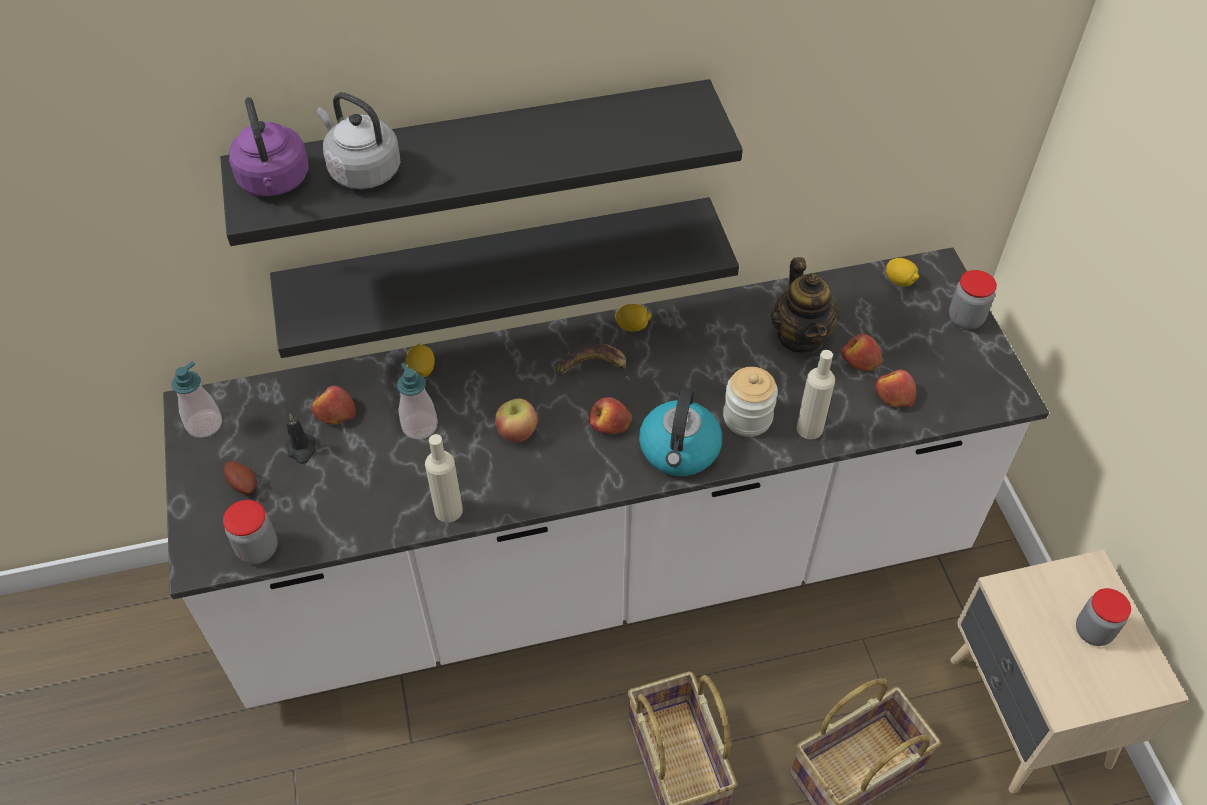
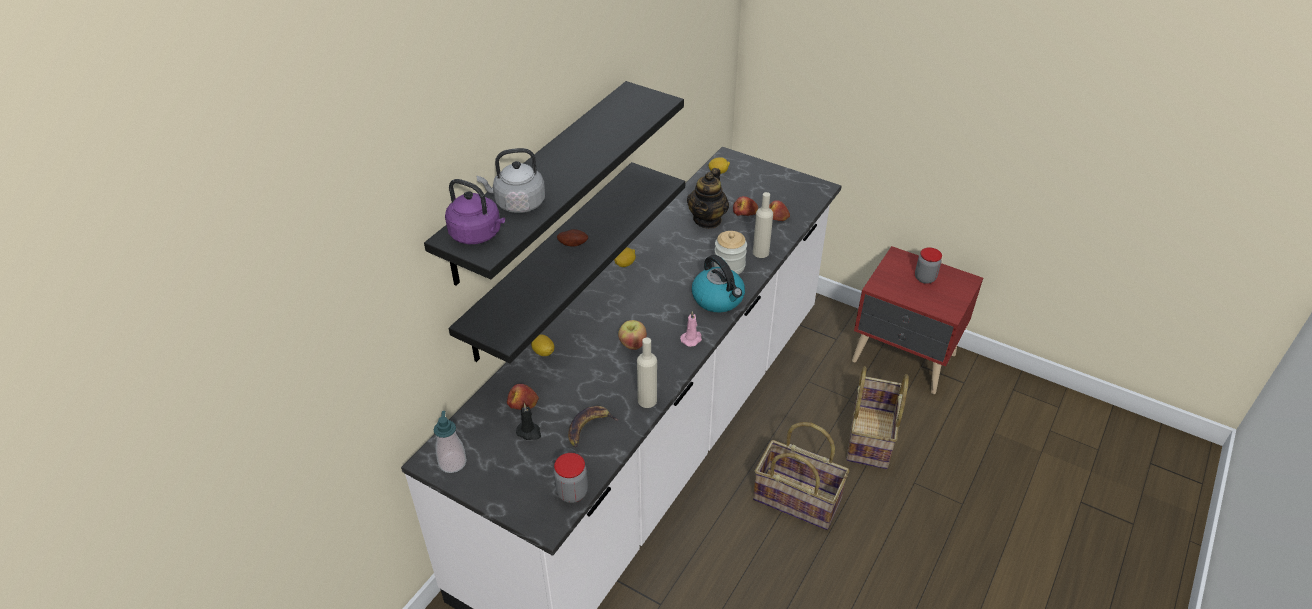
camera: 45 degrees left, 10 degrees down
potato [224,461,257,494] -> potato moved to [557,229,588,247]
soap dispenser [397,362,438,439] -> none
banana [557,343,630,380] -> banana moved to [568,406,619,447]
apple [589,397,632,434] -> none
teapot [771,257,840,354] -> teapot turned 75 degrees clockwise [687,168,729,229]
jar [949,270,997,329] -> none
beige nightstand [951,550,1189,794] -> red nightstand [852,246,983,394]
none -> pink candle [680,311,702,347]

